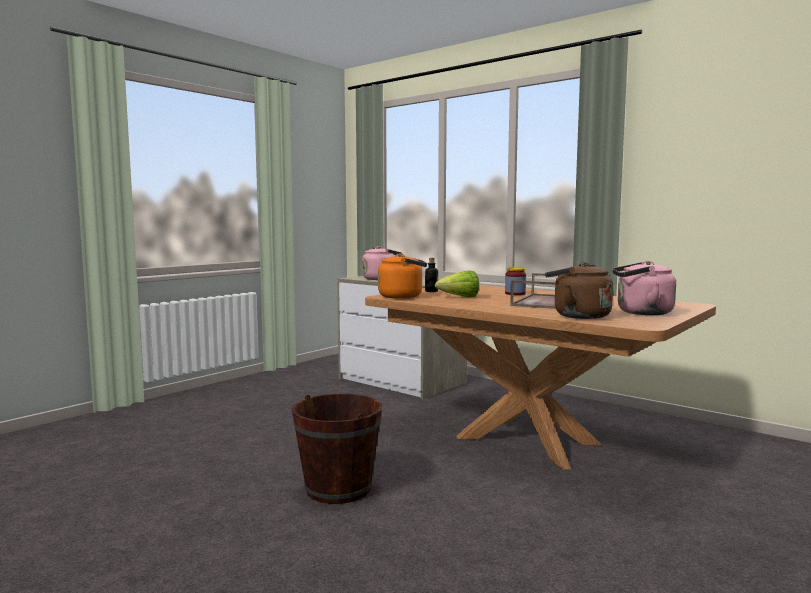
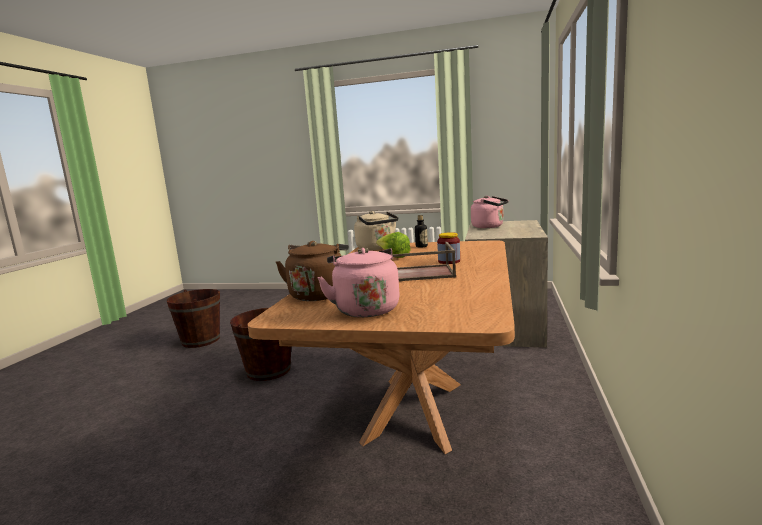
camera: 65 degrees right, 5 degrees up
orange kettle [378,253,427,299] -> beige kettle [354,211,399,250]
none -> brown bucket [167,289,220,348]

